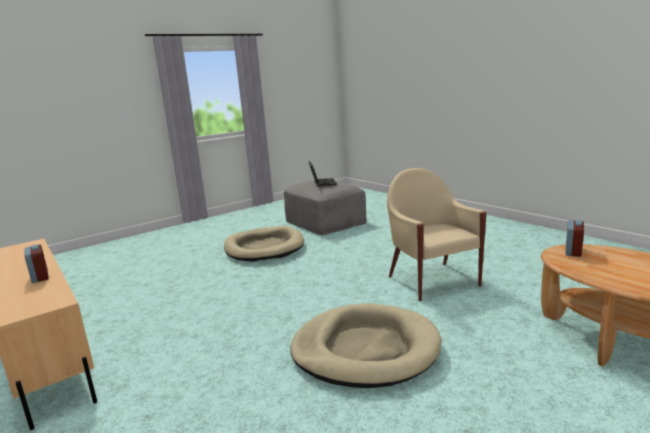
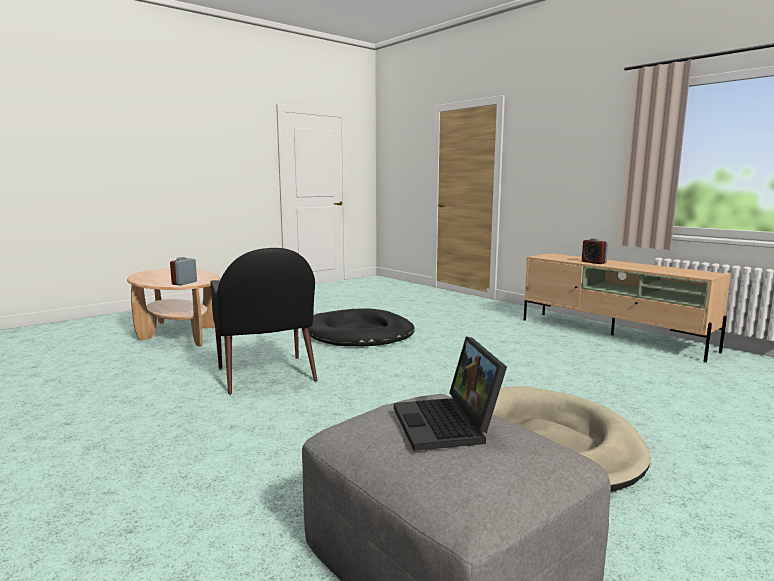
camera: 175 degrees right, 5 degrees down
beige dog bed [290,304,442,388] -> black dog bed [309,308,415,346]
beige armchair [387,168,486,301] -> black armchair [211,248,317,395]

